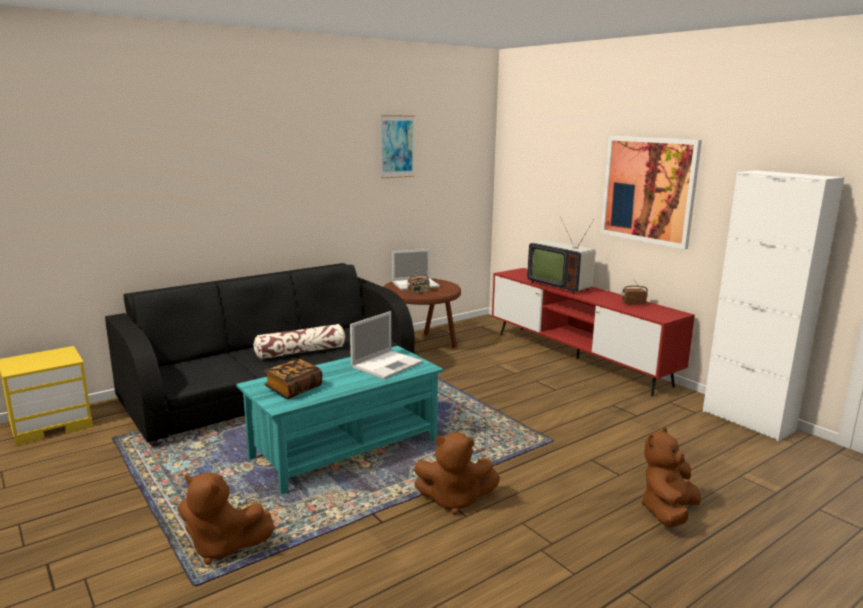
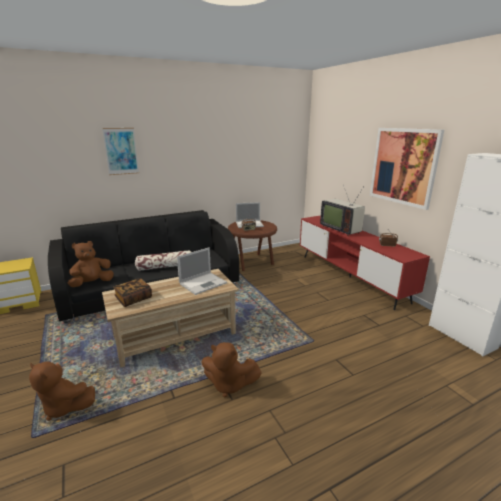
camera: 10 degrees right, 5 degrees up
turquoise coffee table [236,346,443,495] -> beige coffee table [102,269,239,368]
picture [380,115,415,179] -> picture moved to [102,128,139,175]
brown plush toy [641,427,701,527] -> brown plush toy moved to [68,241,114,287]

